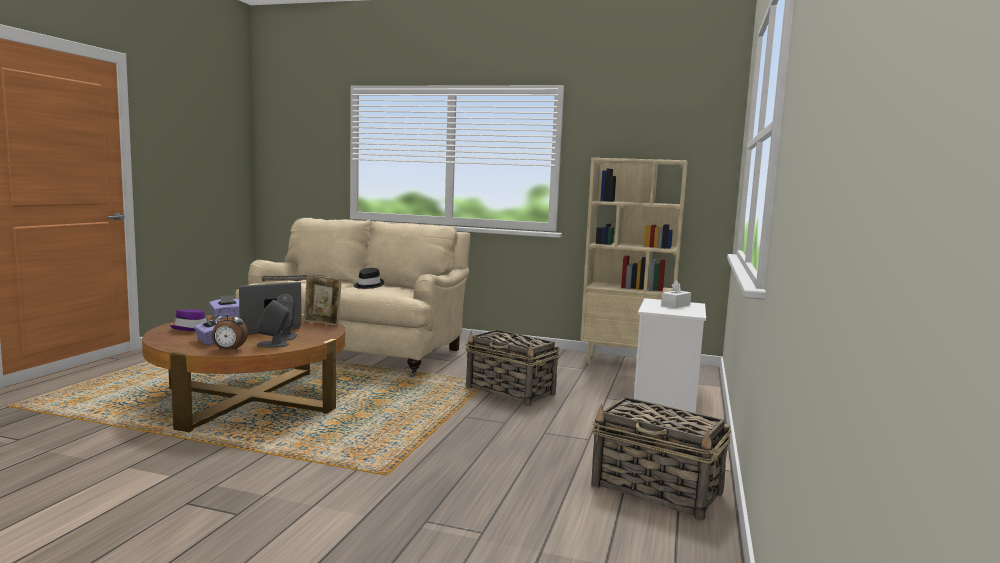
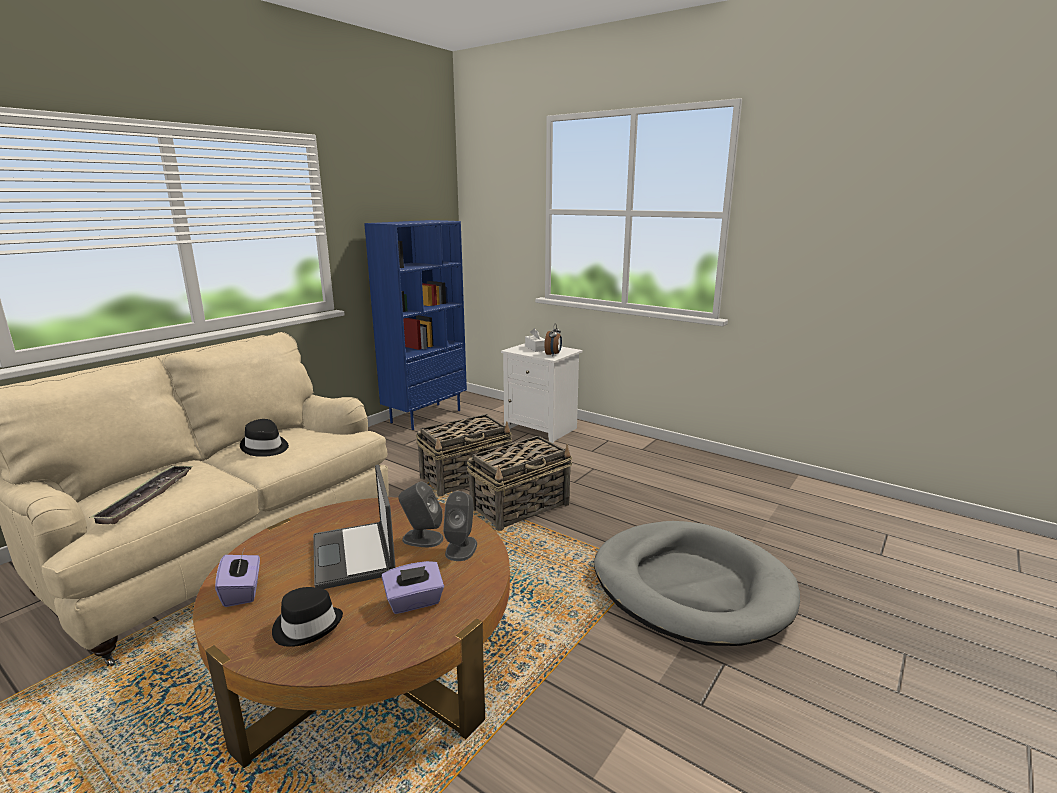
camera: 70 degrees left, 10 degrees up
purple hat [170,310,206,331] -> black hat [272,587,343,647]
alarm clock [212,308,248,351] -> alarm clock moved to [544,323,562,356]
picture frame [304,274,342,326] -> none
beige bookcase [580,158,687,363] -> blue bookcase [364,220,467,430]
basket [591,397,731,521] -> basket moved to [467,436,572,531]
none -> grey dog bed [594,521,800,646]

